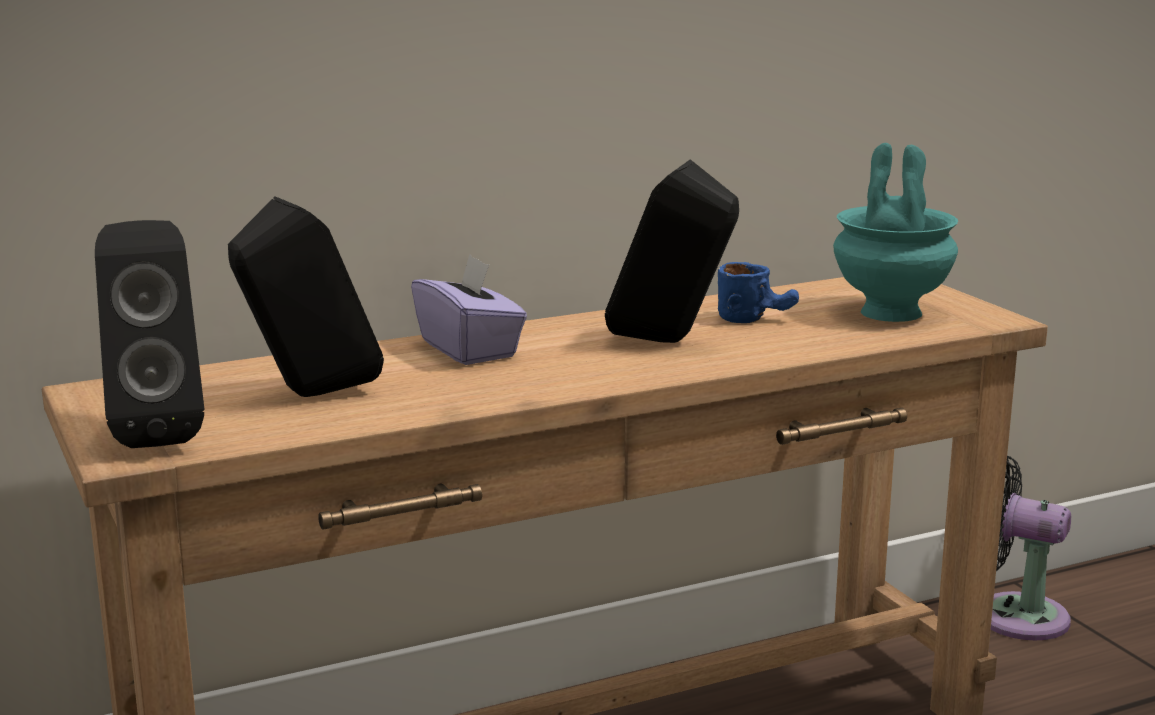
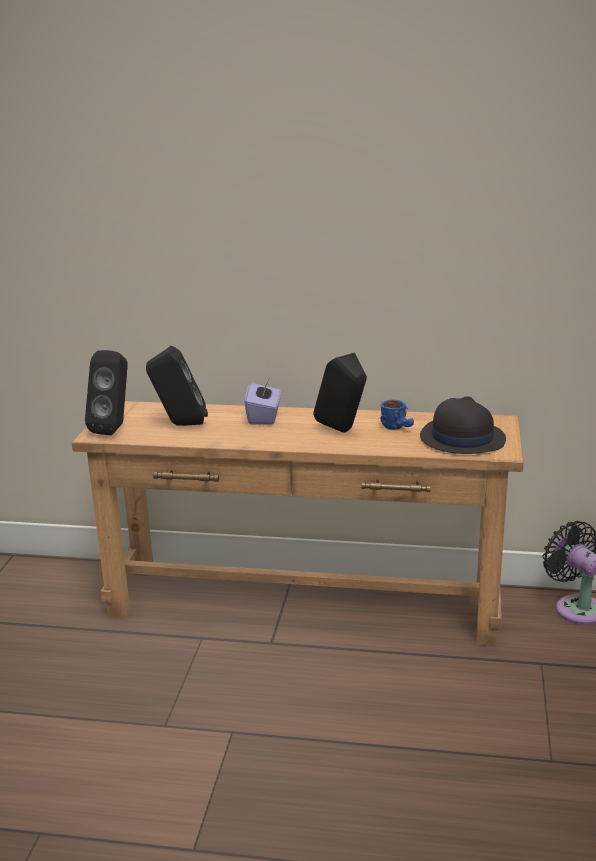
camera: 35 degrees right, 5 degrees up
turquoise vase [833,143,958,322] -> black hat [420,396,506,454]

